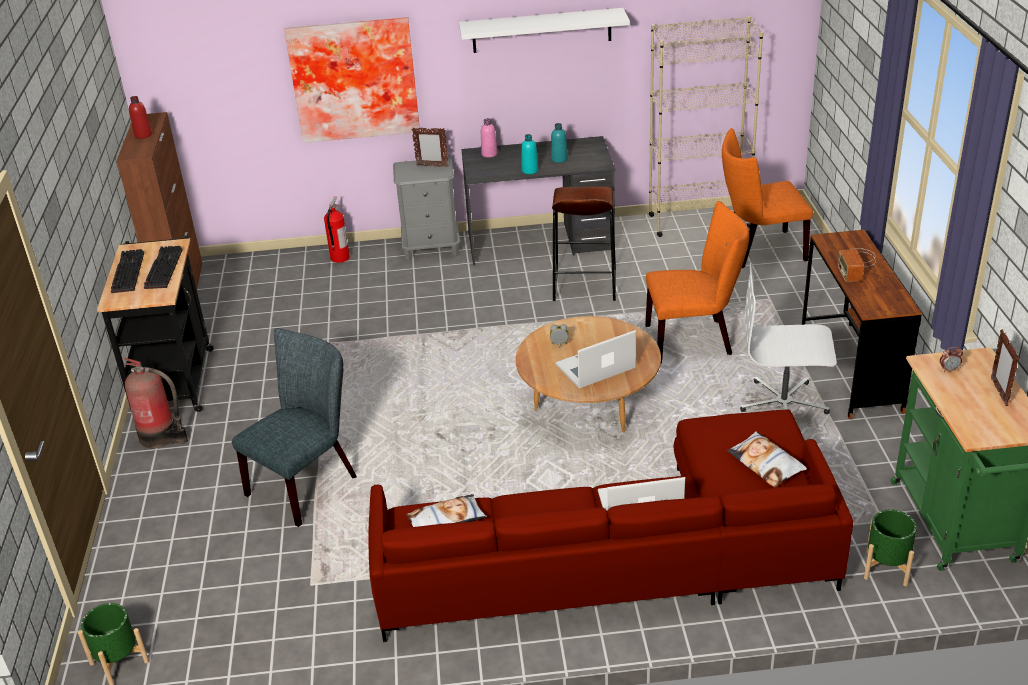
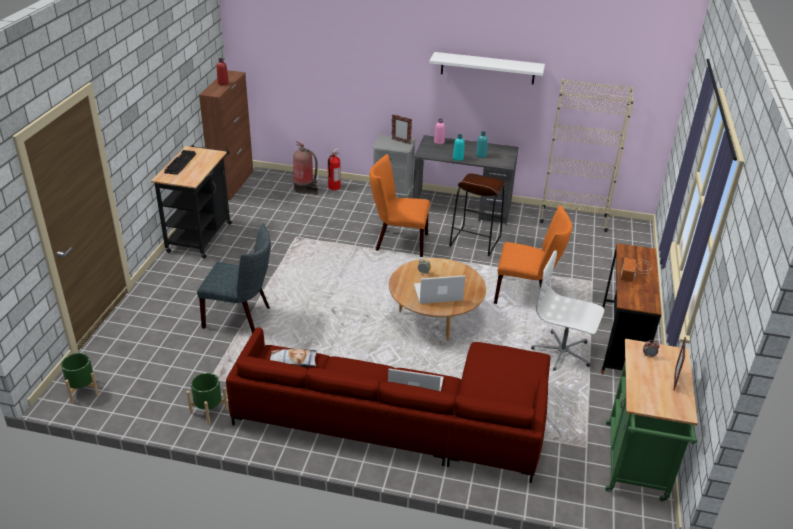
camera: 15 degrees right, 0 degrees up
fire extinguisher [124,358,188,448] -> fire extinguisher moved to [293,141,318,195]
keyboard [144,246,183,289] -> none
grey chair [232,328,357,527] -> grey chair turned 45 degrees clockwise [197,223,271,333]
picture [284,17,420,143] -> none
orange chair [722,128,813,268] -> orange chair moved to [370,154,430,257]
pillow [727,431,807,488] -> none
green planter [864,509,917,586] -> green planter moved to [187,373,228,425]

